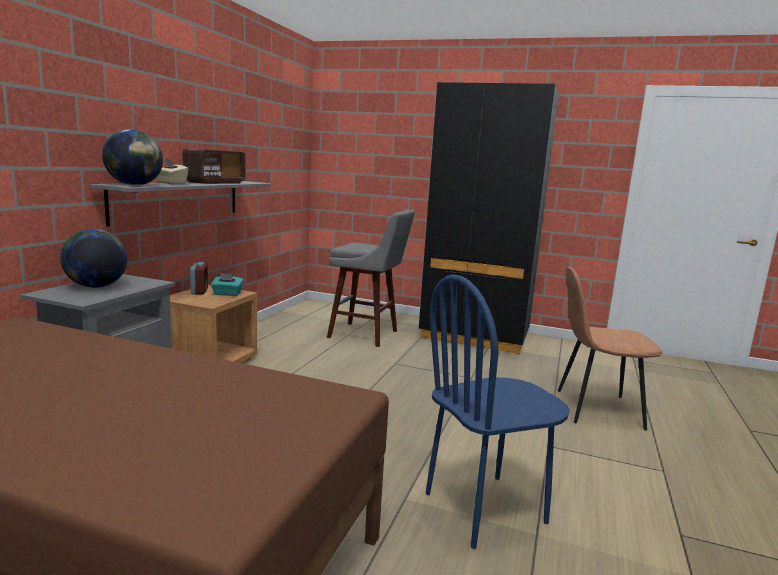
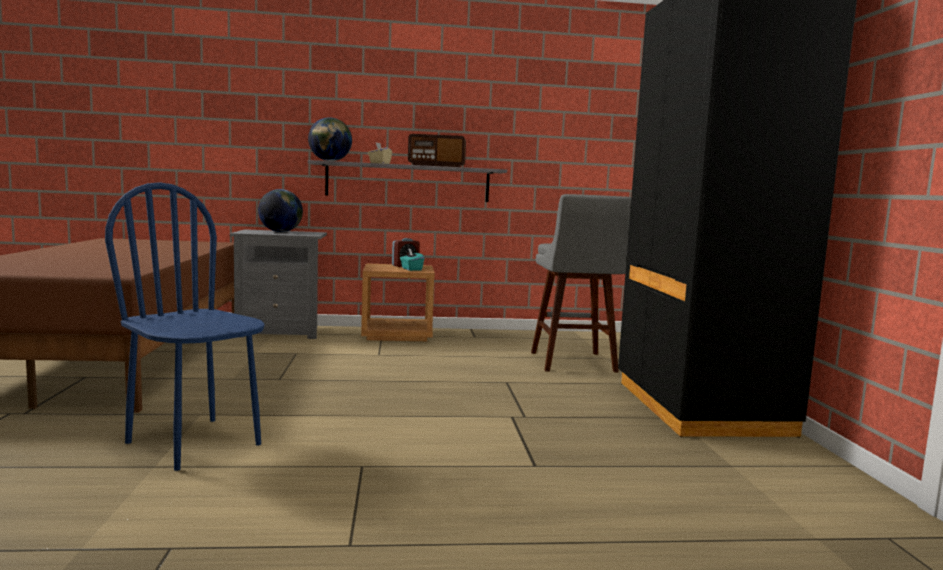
camera: 65 degrees right, 5 degrees down
brown chair [558,266,662,430] -> none

